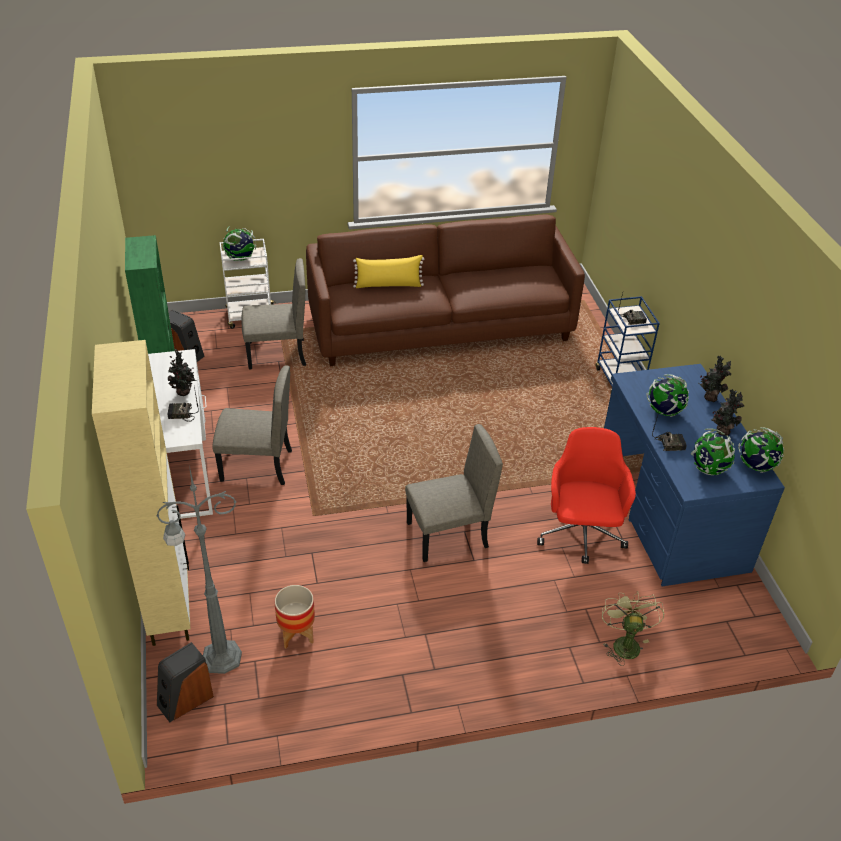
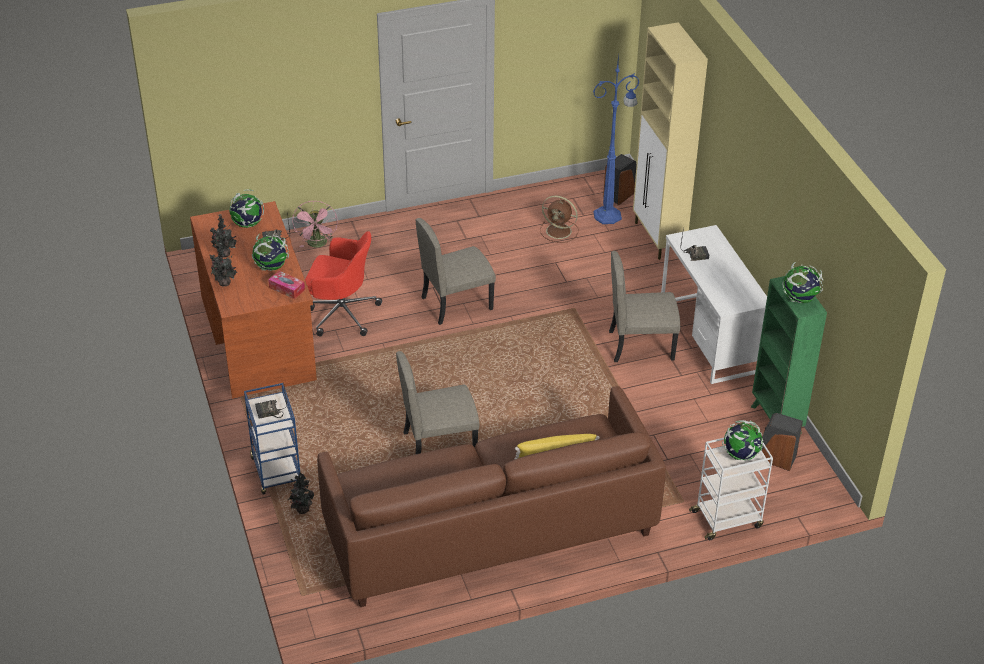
camera: 175 degrees right, 0 degrees up
grey floor lamp [157,465,242,674] -> blue floor lamp [593,54,639,224]
potted plant [168,349,196,396] -> potted plant moved to [288,472,314,514]
beige chair [241,258,306,370] -> beige chair moved to [396,351,480,455]
planter [274,585,315,648] -> brown fan [540,196,579,243]
red office chair [537,427,636,564] -> red office chair turned 75 degrees counterclockwise [305,231,382,336]
green fan [602,591,664,666] -> pink fan [292,201,338,248]
blue desk [604,364,785,586] -> brown desk [190,201,317,399]
globe [738,427,784,473] -> globe moved to [782,262,823,303]
none -> tissue box [268,271,305,299]

